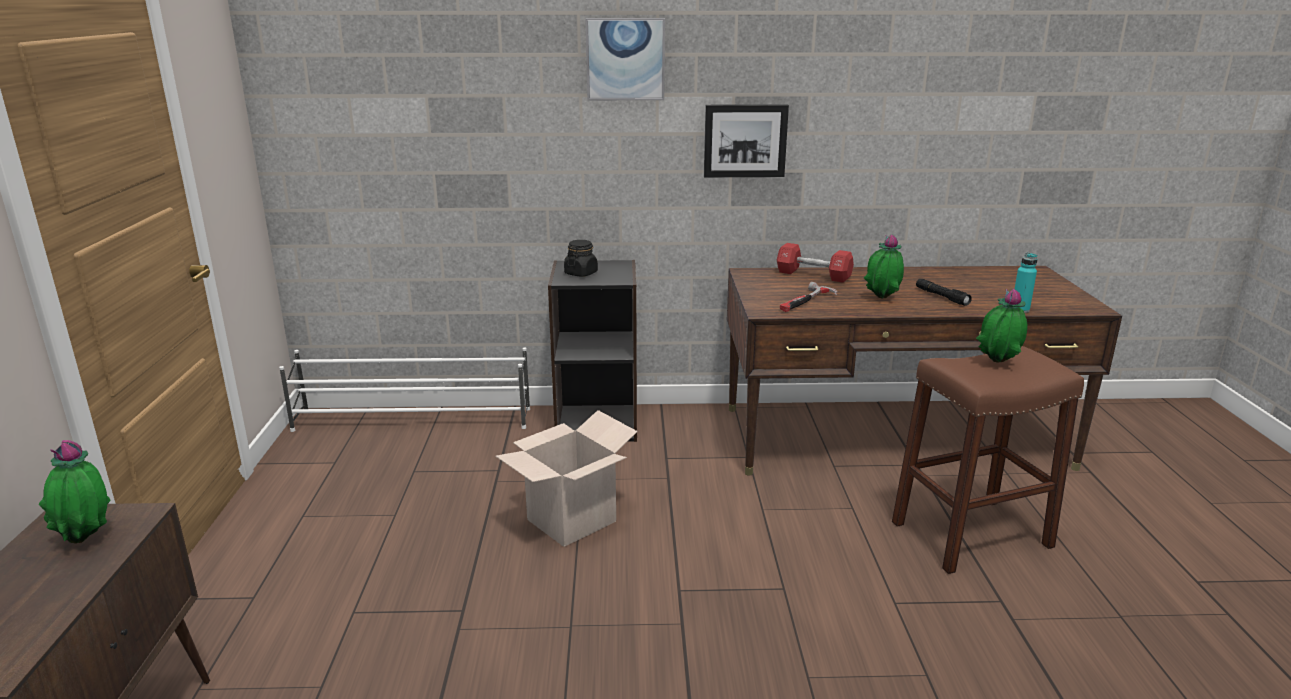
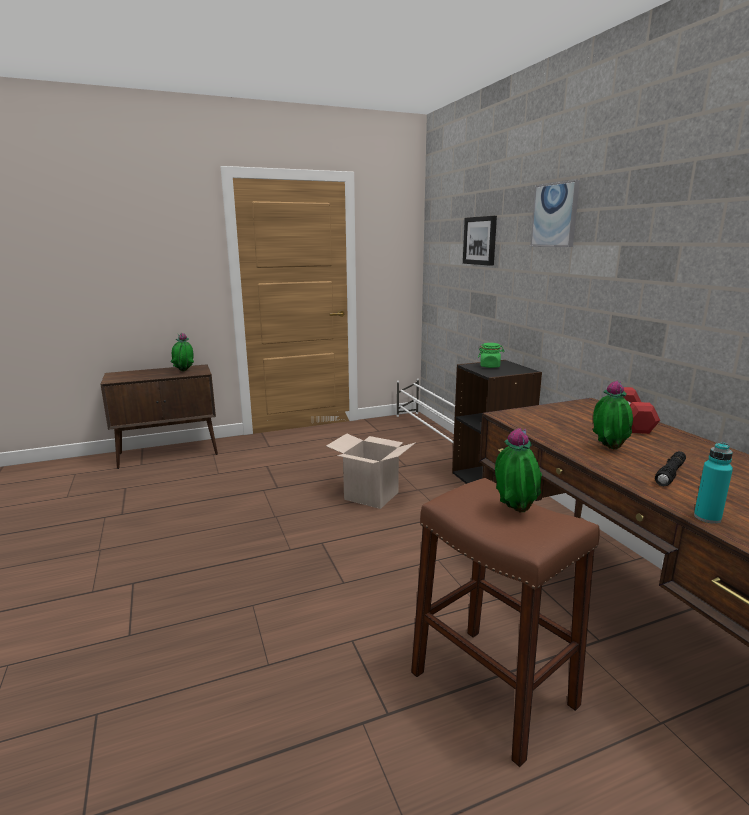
camera: 70 degrees right, 5 degrees down
black jar [564,240,598,277] -> green jar [478,343,504,368]
picture [704,104,789,177] -> picture moved to [463,216,497,266]
hammer [780,282,837,312] -> none

